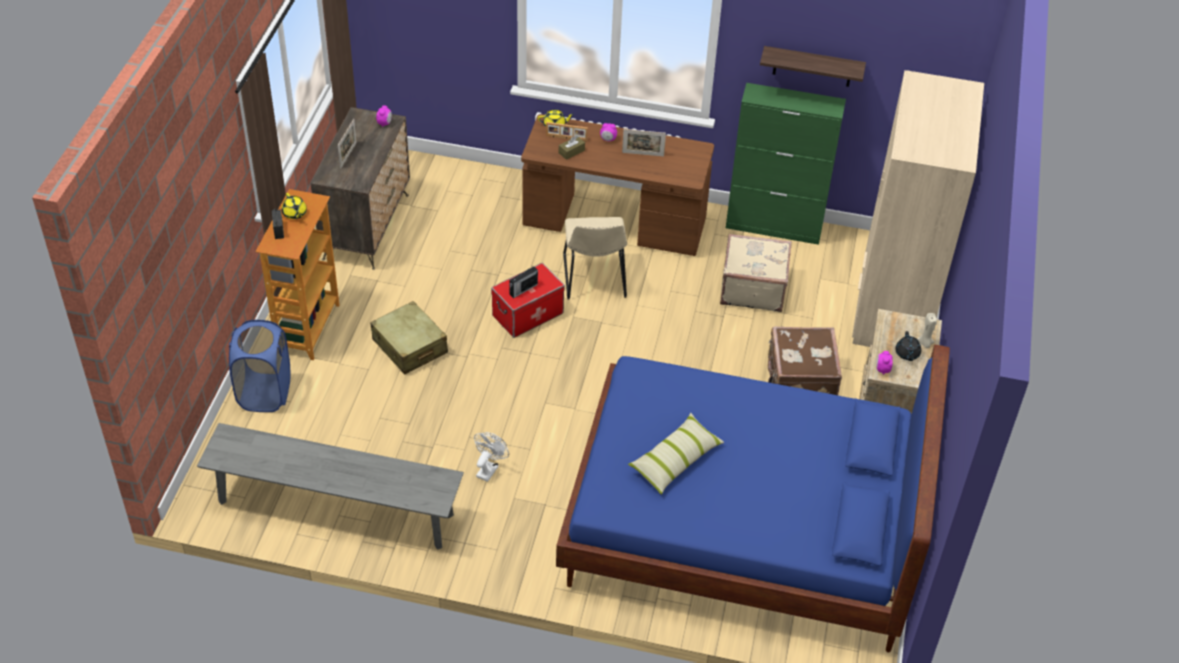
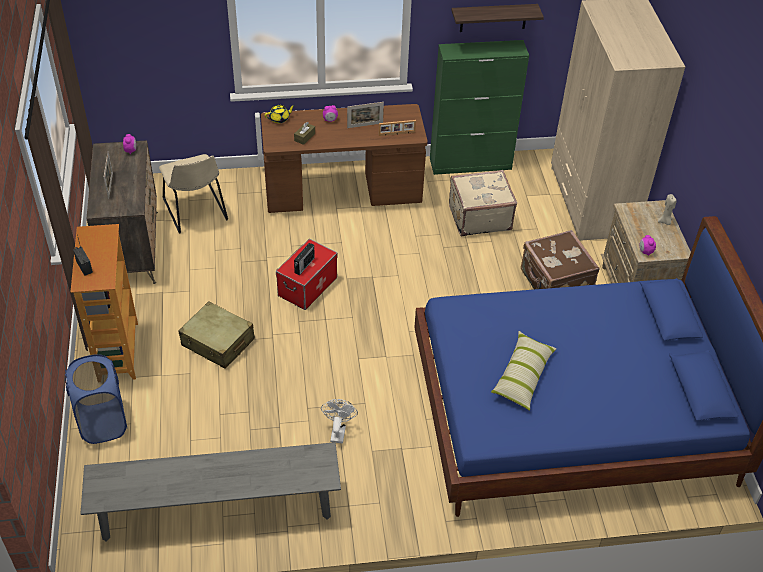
camera: 20 degrees left, 0 degrees up
yellow teapot [281,193,307,219] -> none
picture frame [546,122,588,142] -> picture frame moved to [379,120,416,136]
beige chair [563,217,627,300] -> beige chair moved to [159,154,228,234]
black teapot [895,331,921,361] -> none

